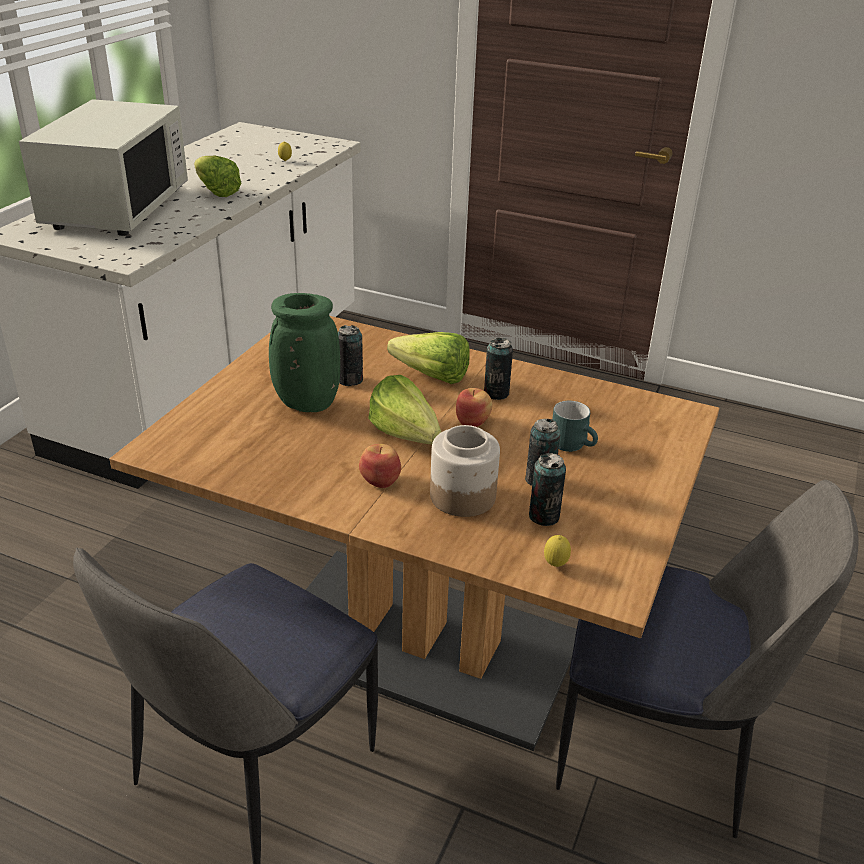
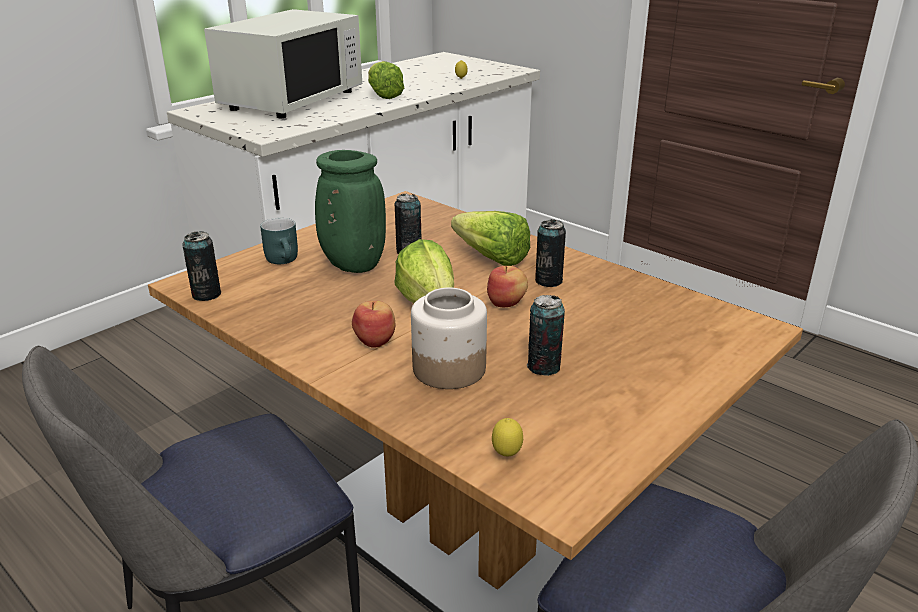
camera: 20 degrees right, 5 degrees down
can [529,453,566,526] -> can moved to [182,231,221,301]
turquoise mug [552,401,598,452] -> turquoise mug moved to [260,218,298,264]

